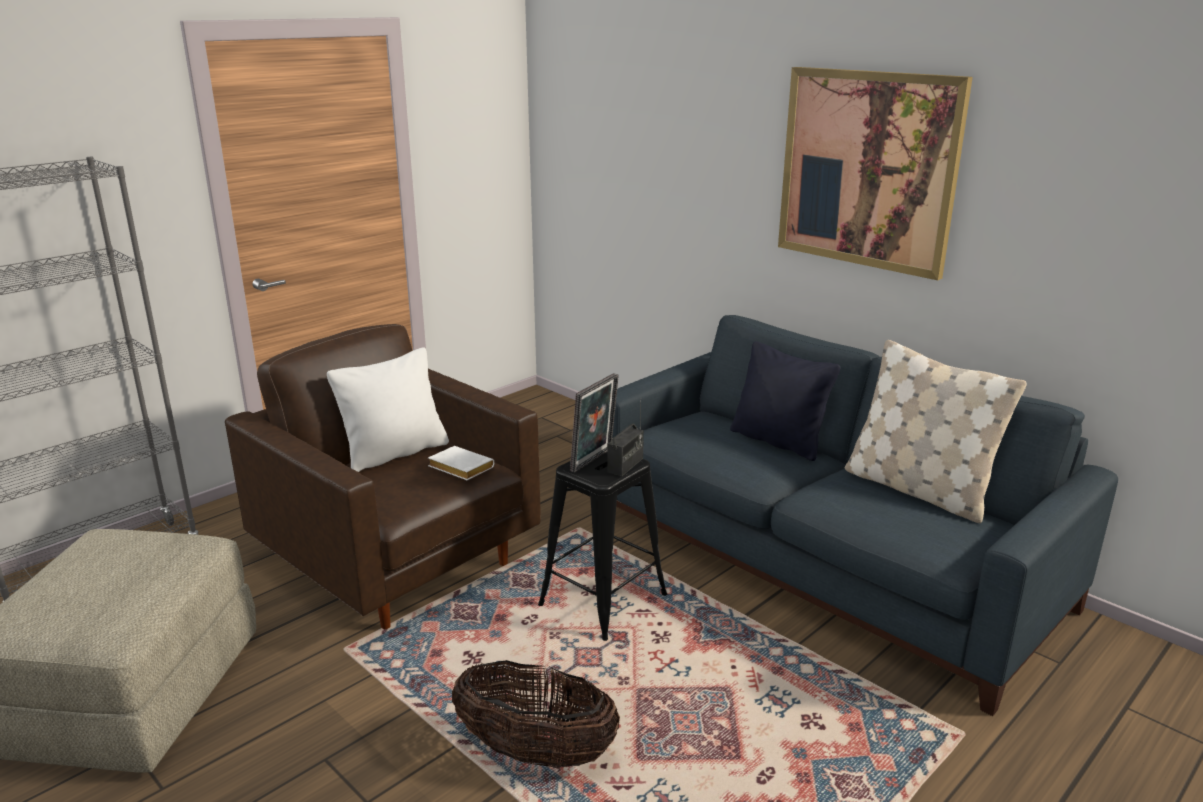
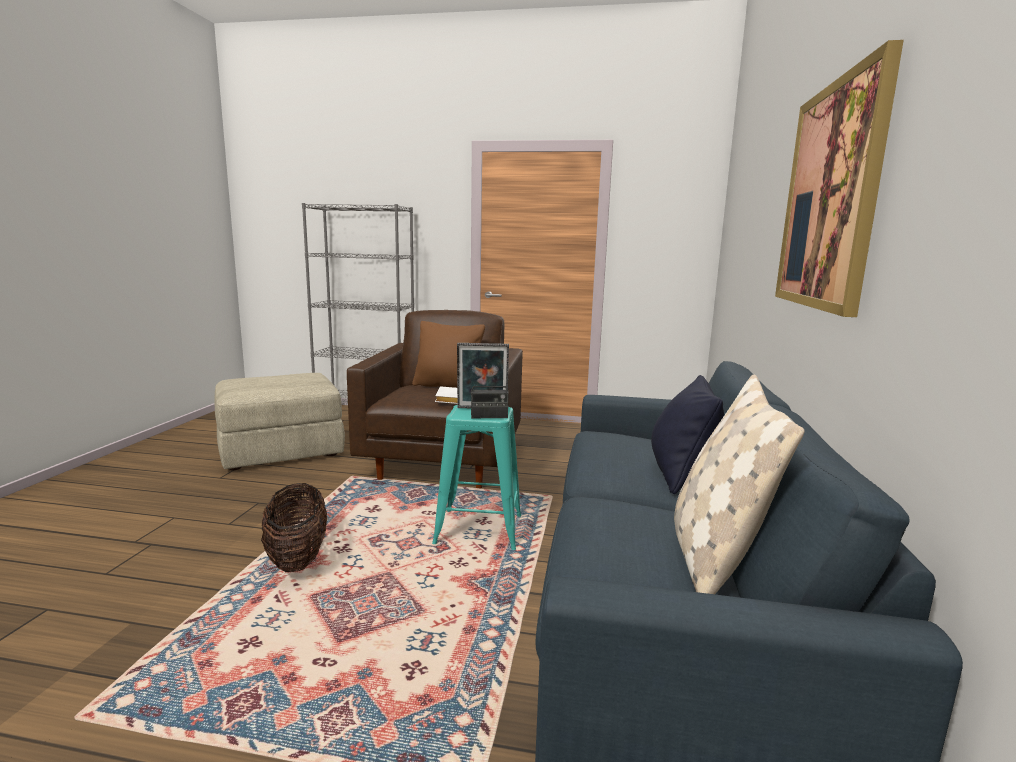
camera: 55 degrees right, 10 degrees down
white pillow [327,347,449,472] -> brown pillow [412,321,485,388]
black stool [538,452,667,641] -> turquoise stool [432,405,521,550]

